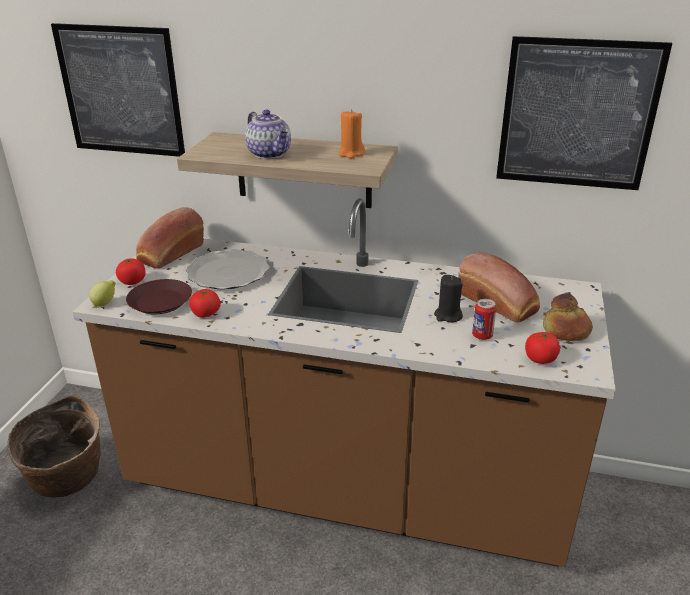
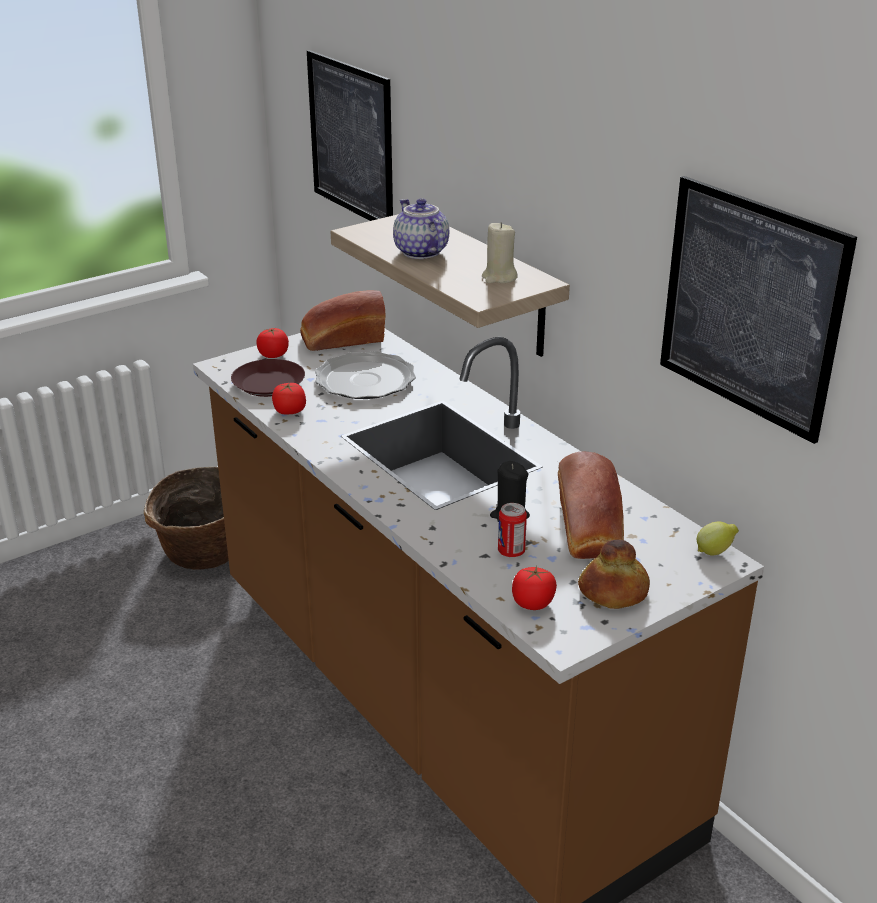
camera: 40 degrees right, 0 degrees up
lemon [89,280,116,307] -> lemon moved to [697,522,739,556]
teapot [245,110,291,159] -> teapot turned 150 degrees clockwise [393,198,449,259]
orange candle [339,109,365,159] -> beige candle [482,222,518,283]

